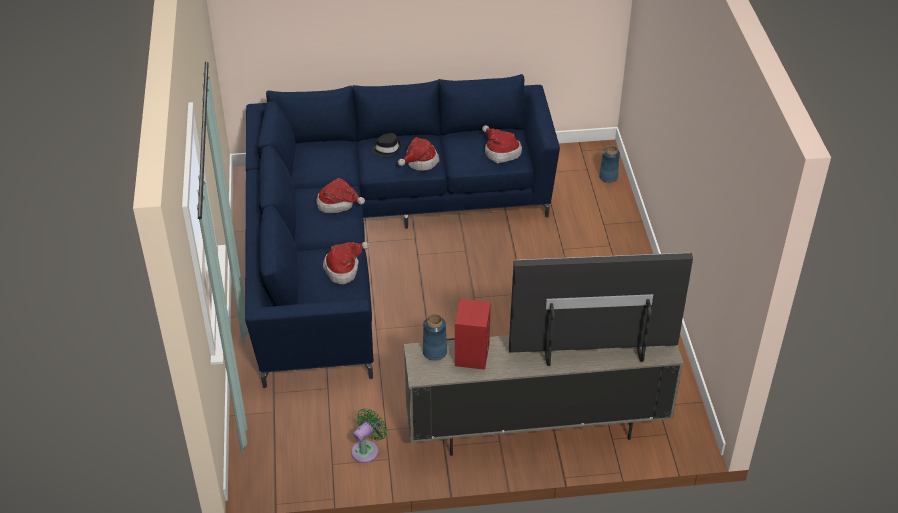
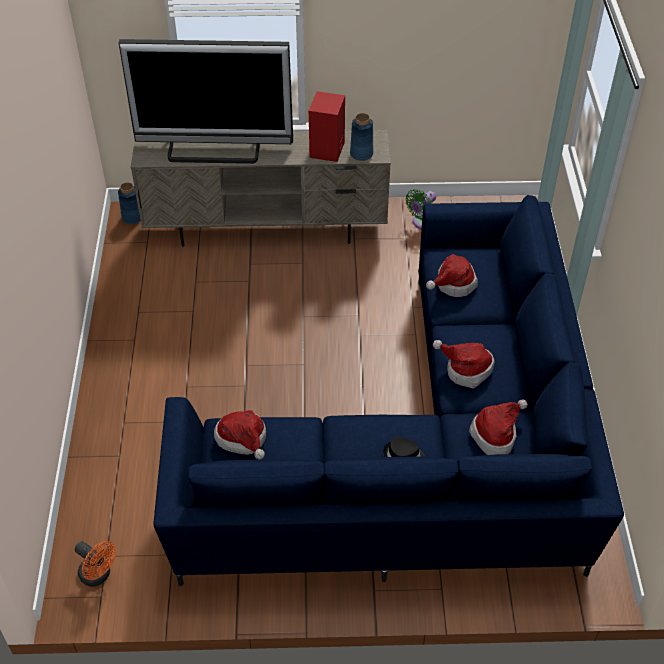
camera: 175 degrees left, 5 degrees up
hat [398,137,439,171] -> hat moved to [469,399,527,455]
blue vase [599,145,620,183] -> blue vase moved to [118,182,141,224]
none -> orange fan [75,541,116,587]

